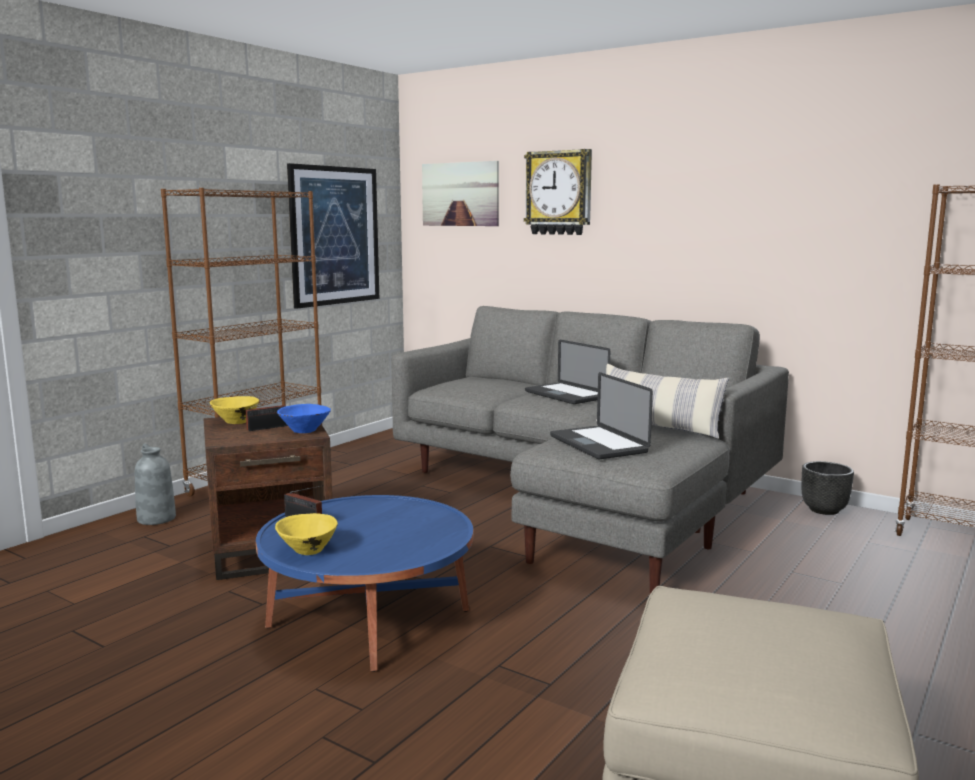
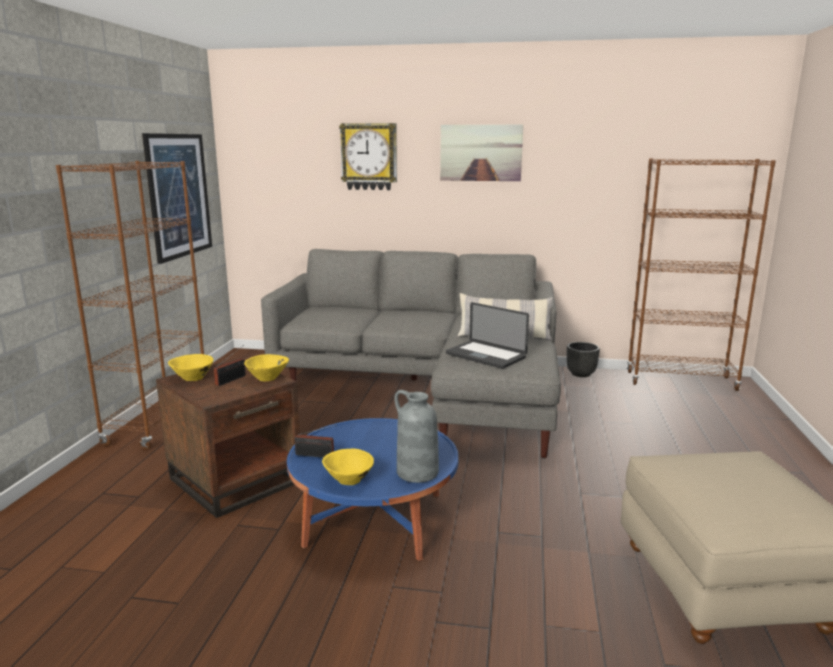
camera: 25 degrees left, 5 degrees up
grey vase [135,444,176,525] -> grey vase moved to [394,390,439,483]
blue bowl [277,404,331,433] -> yellow bowl [244,354,289,381]
picture [422,161,499,226] -> picture moved to [440,125,523,181]
laptop [525,340,610,404] -> none

